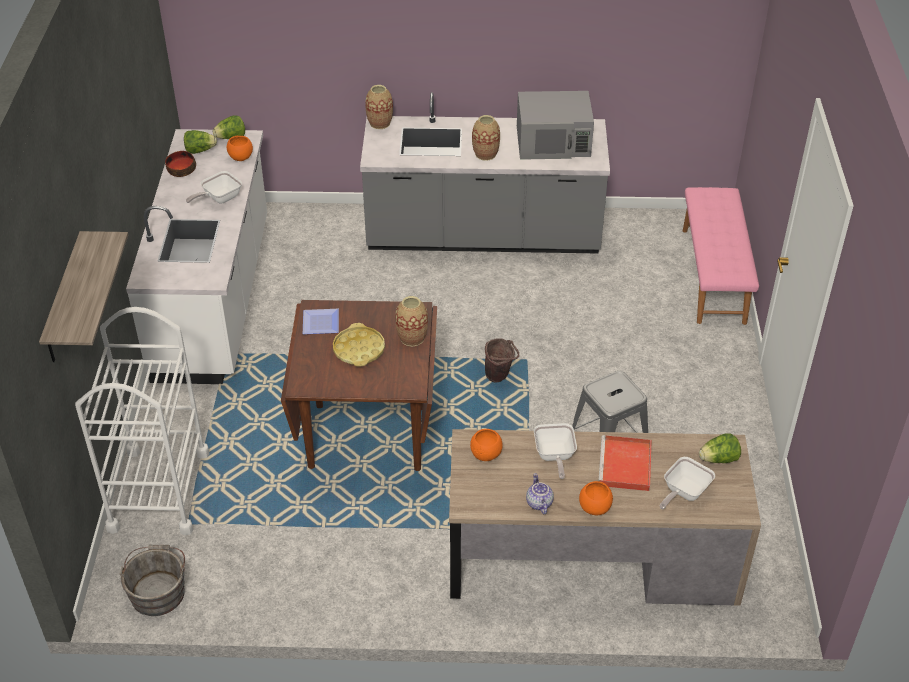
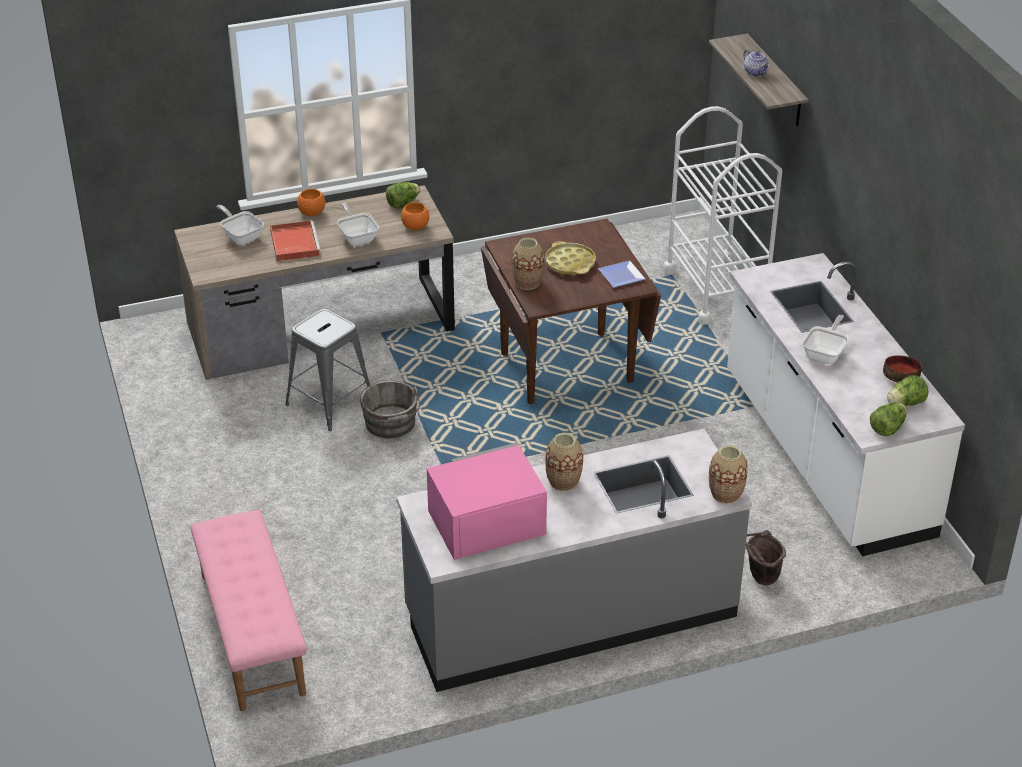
camera: 160 degrees right, 5 degrees down
grey bucket [120,545,185,616] -> grey bucket moved to [360,380,420,438]
orange bowl [227,136,253,161] -> none
brown bucket [485,338,519,383] -> brown bucket moved to [746,530,786,585]
grey microwave [517,91,594,160] -> pink microwave [427,443,547,560]
teapot [526,473,554,514] -> teapot moved to [744,49,770,76]
frying pan [660,457,715,509] -> frying pan turned 60 degrees counterclockwise [216,205,264,245]
lettuce [699,433,741,463] -> lettuce moved to [386,182,420,209]

